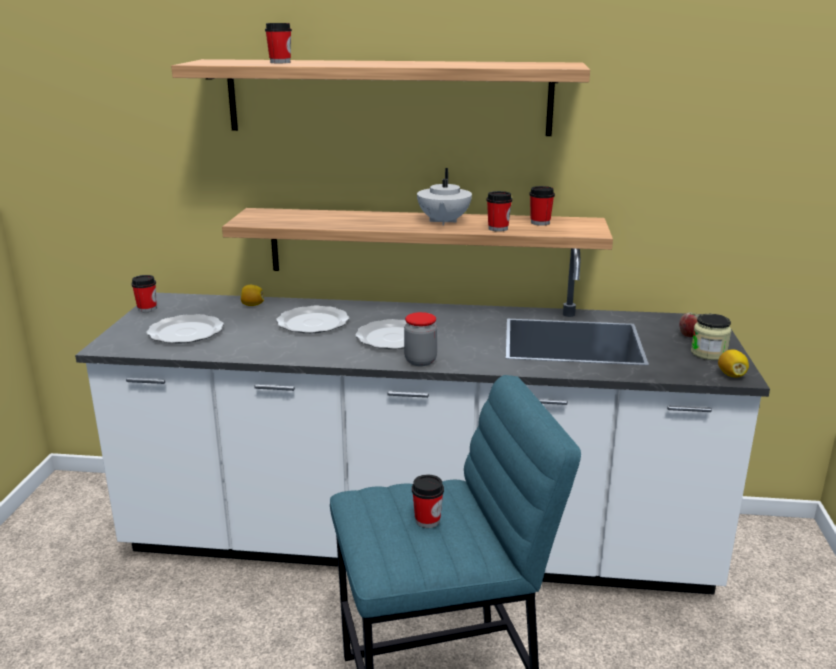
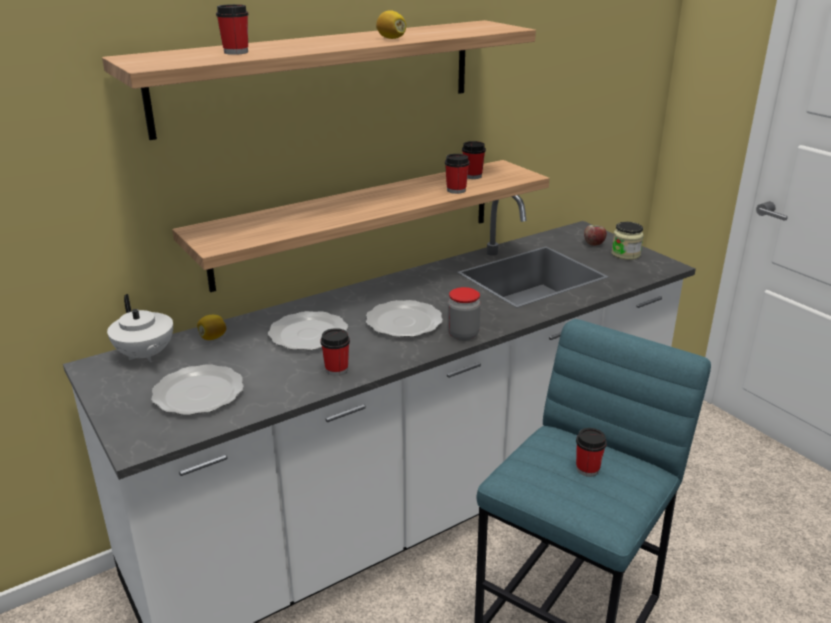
camera: 40 degrees left, 5 degrees up
cup [131,275,157,312] -> cup moved to [320,328,350,376]
white teapot [417,168,472,226] -> white teapot moved to [107,294,173,362]
lemon [718,349,749,377] -> lemon moved to [376,10,406,39]

